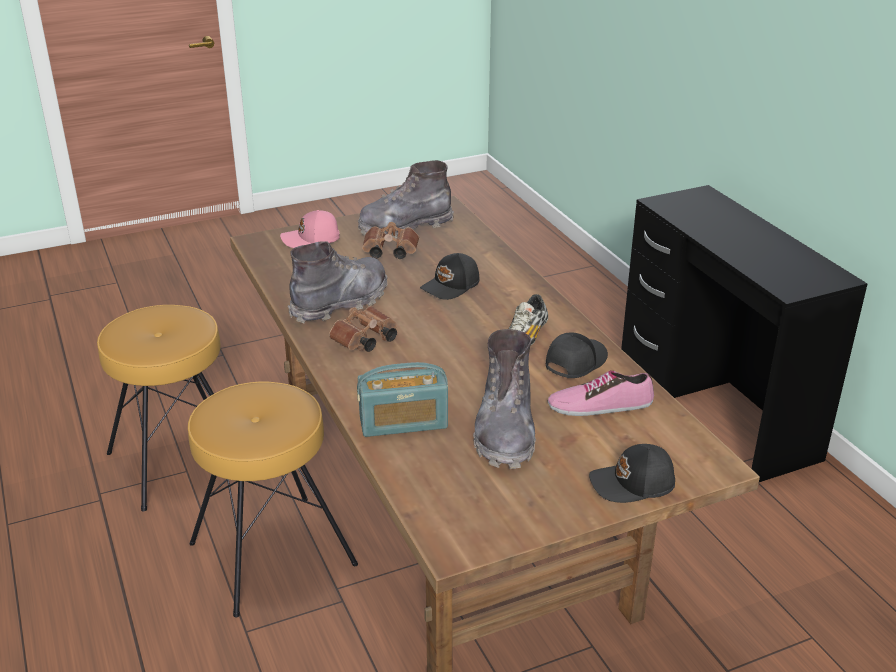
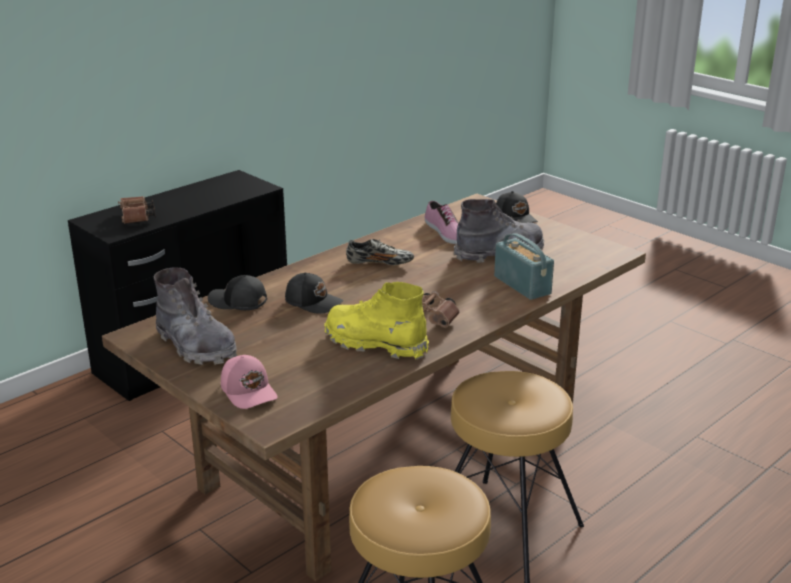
camera: 110 degrees left, 5 degrees down
grey boot [288,241,388,324] -> yellow boot [324,282,429,359]
brown binoculars [362,222,419,259] -> brown binoculars moved to [118,196,156,224]
black cap [546,332,608,378] -> black cap moved to [208,275,267,310]

